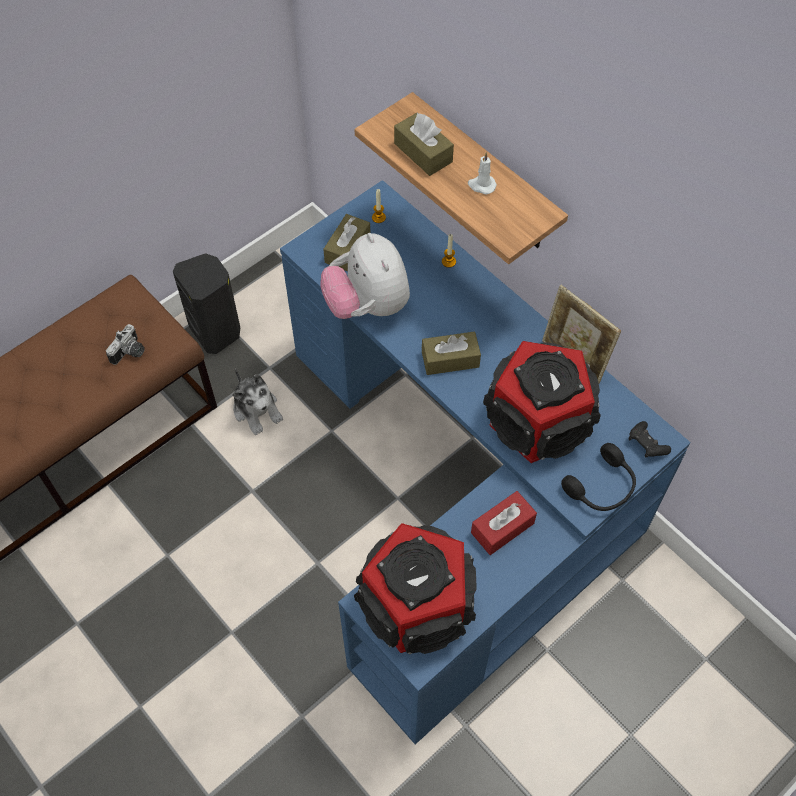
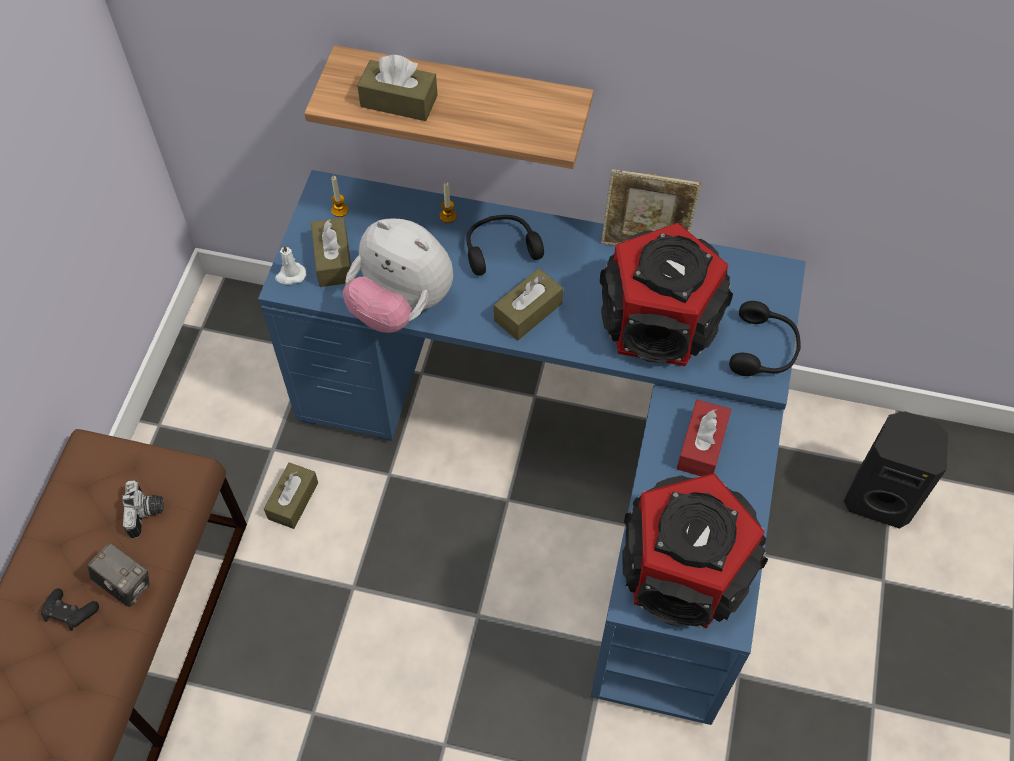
camera: 35 degrees left, 0 degrees up
black speaker [173,253,240,354] -> black speaker moved to [844,411,948,529]
plush toy [232,368,283,435] -> brown tissue box [264,462,318,529]
white candle [468,152,497,194] -> white candle moved to [275,244,306,285]
black game controller [629,421,671,457] -> black game controller moved to [41,588,99,631]
none -> camera [88,542,149,607]
none -> black headphones [466,215,544,275]

